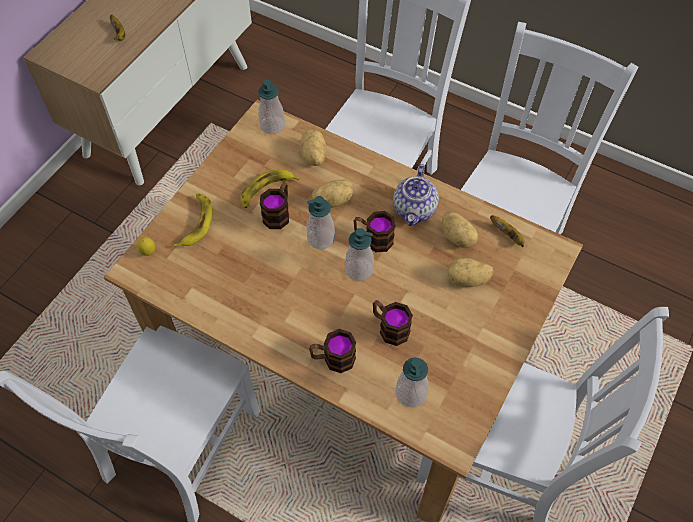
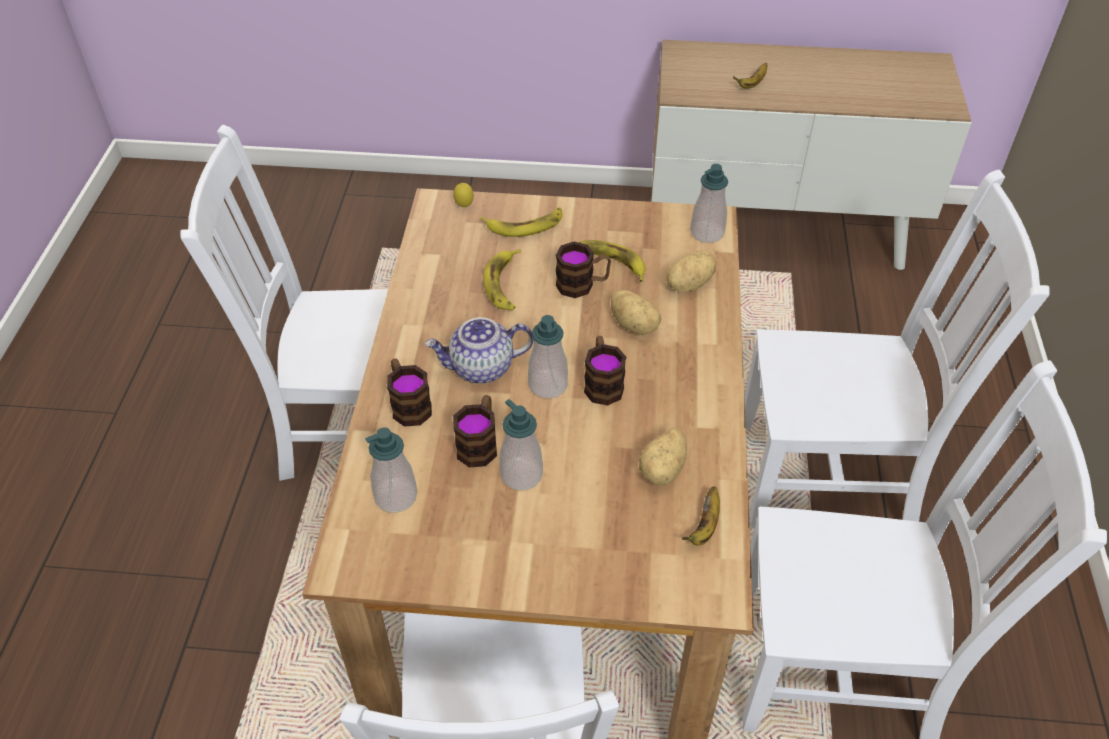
camera: 65 degrees right, 10 degrees down
soap dispenser [307,196,335,249] -> soap dispenser moved to [499,399,543,491]
teapot [393,164,439,226] -> teapot moved to [425,317,534,383]
potato [447,258,494,287] -> none
none -> banana [483,249,521,310]

